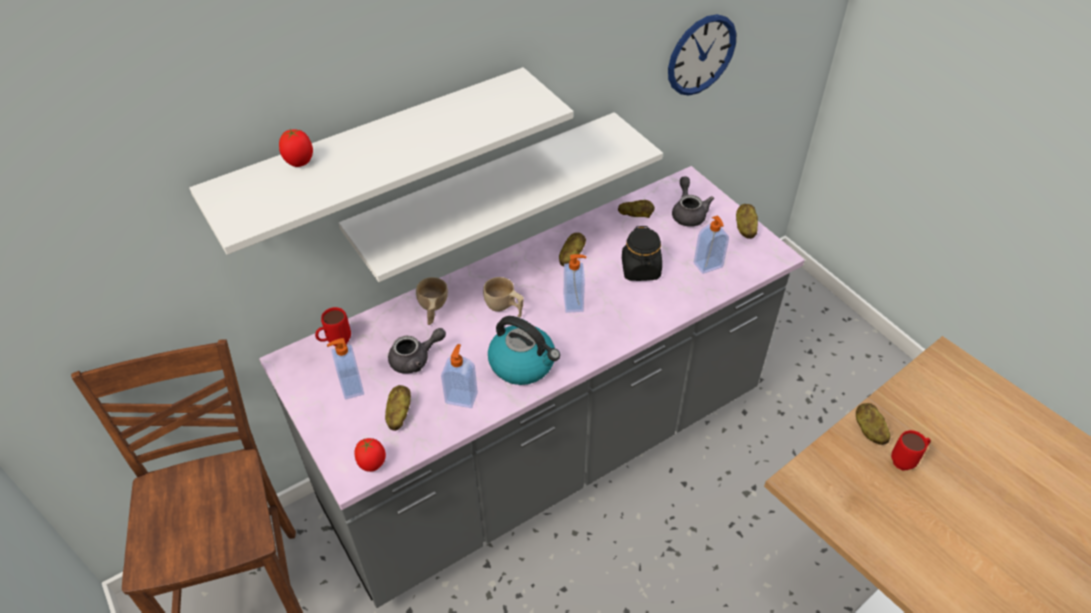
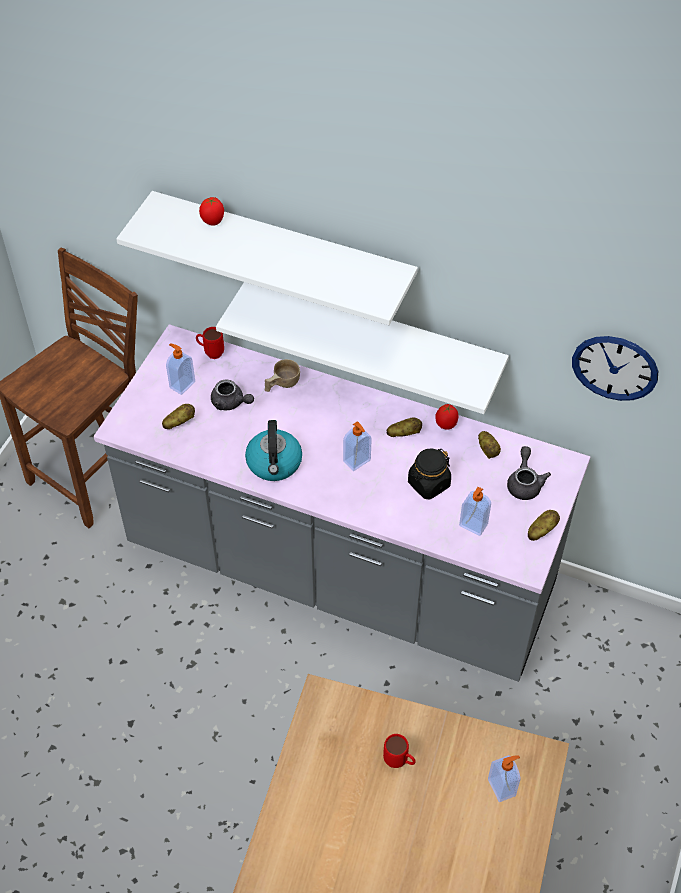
camera: 55 degrees right, 5 degrees up
tomato [354,438,386,472] -> tomato moved to [435,404,459,430]
soap dispenser [441,344,478,408] -> soap dispenser moved to [488,755,520,802]
beige cup [483,277,524,318] -> none
grey teapot [672,176,714,227] -> grey teapot turned 45 degrees counterclockwise [507,446,551,500]
potato [856,403,891,445] -> none

